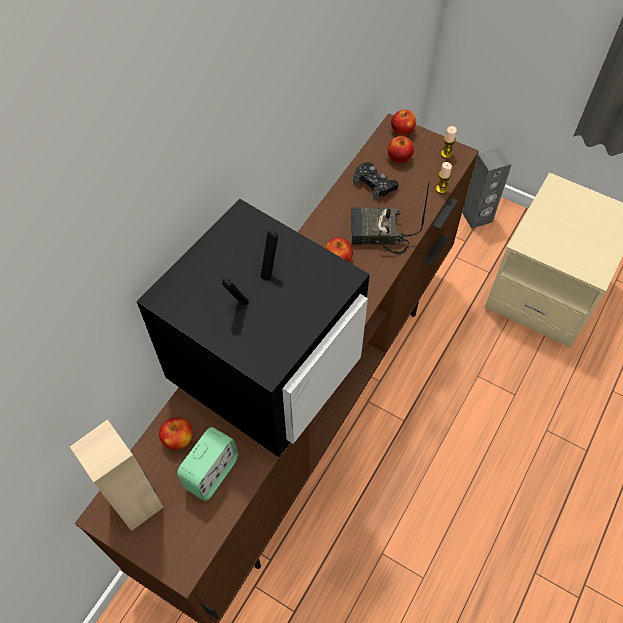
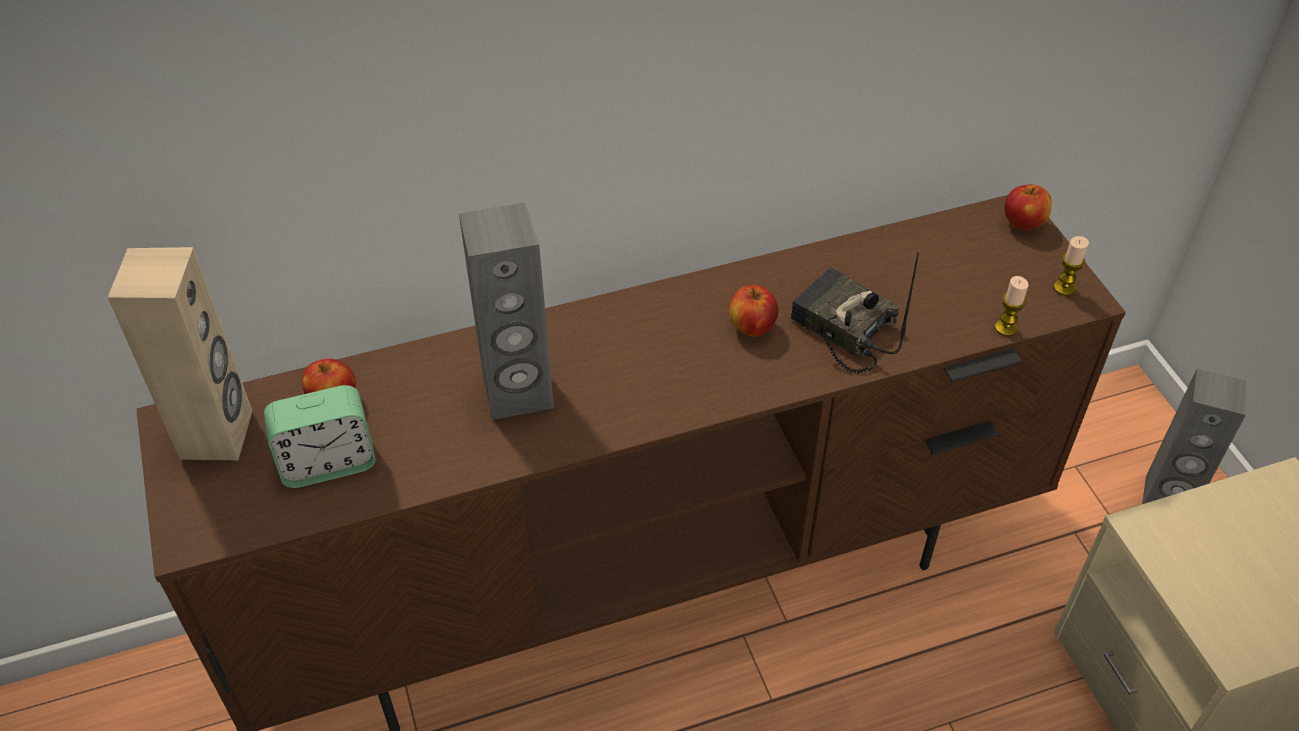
camera: 40 degrees right, 10 degrees down
television [137,199,370,457] -> grey speaker [459,203,554,420]
black game controller [353,162,399,200] -> none
apple [387,136,414,163] -> none

